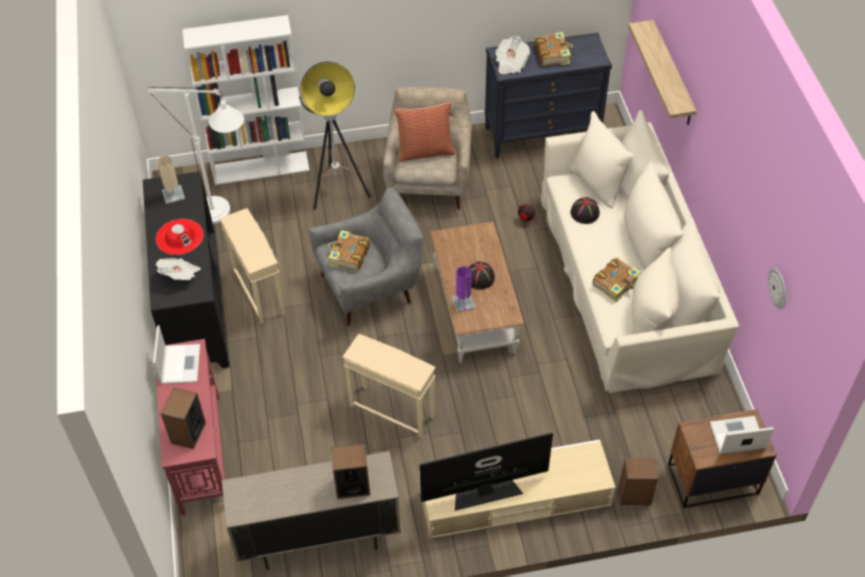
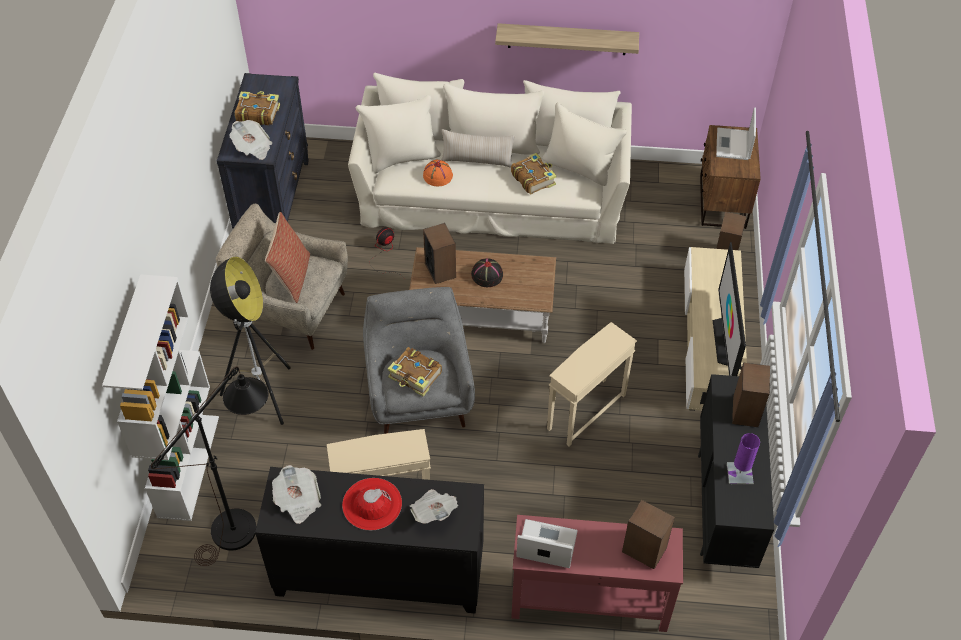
camera: 75 degrees left, 0 degrees up
white floor lamp [148,87,244,224] -> black floor lamp [151,366,268,566]
beige table lamp [157,156,185,204] -> newspaper [272,465,321,524]
beige cabinet [222,451,401,570] -> black cabinet [698,374,774,568]
purple table lamp [451,266,476,313] -> purple table lamp moved to [727,433,760,485]
black hat [571,197,600,224] -> orange hat [423,160,453,186]
shelf [628,20,697,125] -> shelf moved to [495,23,639,55]
wall clock [768,268,786,309] -> none
none -> speaker [423,223,456,284]
none -> beige pillow [441,129,515,168]

